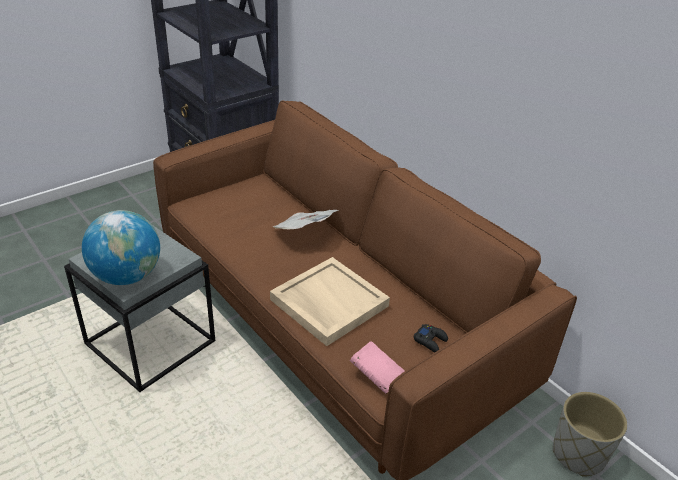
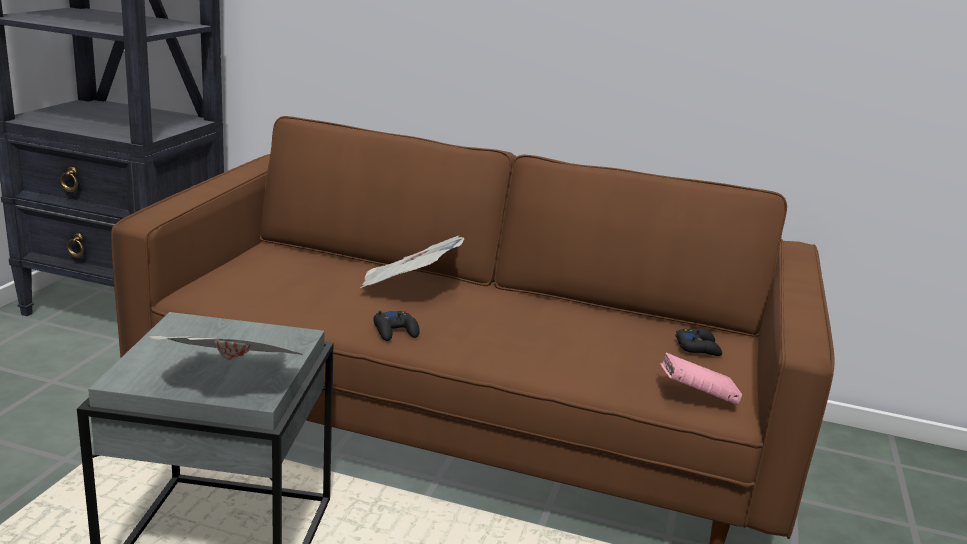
camera: 35 degrees left, 15 degrees down
globe [82,210,160,285] -> newspaper [150,336,303,360]
beige tray [270,257,390,346] -> none
grey planter [553,392,627,477] -> none
none -> black game controller [373,311,420,341]

